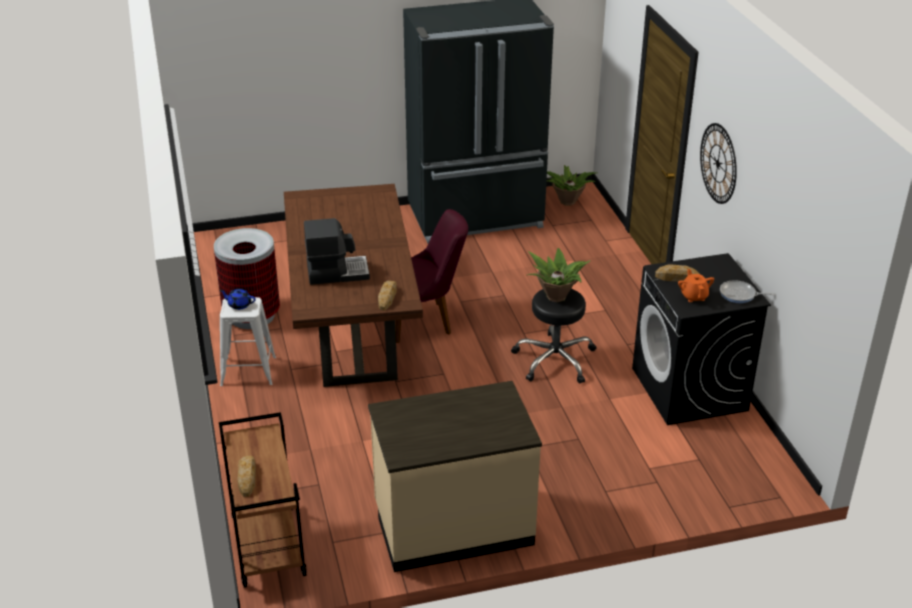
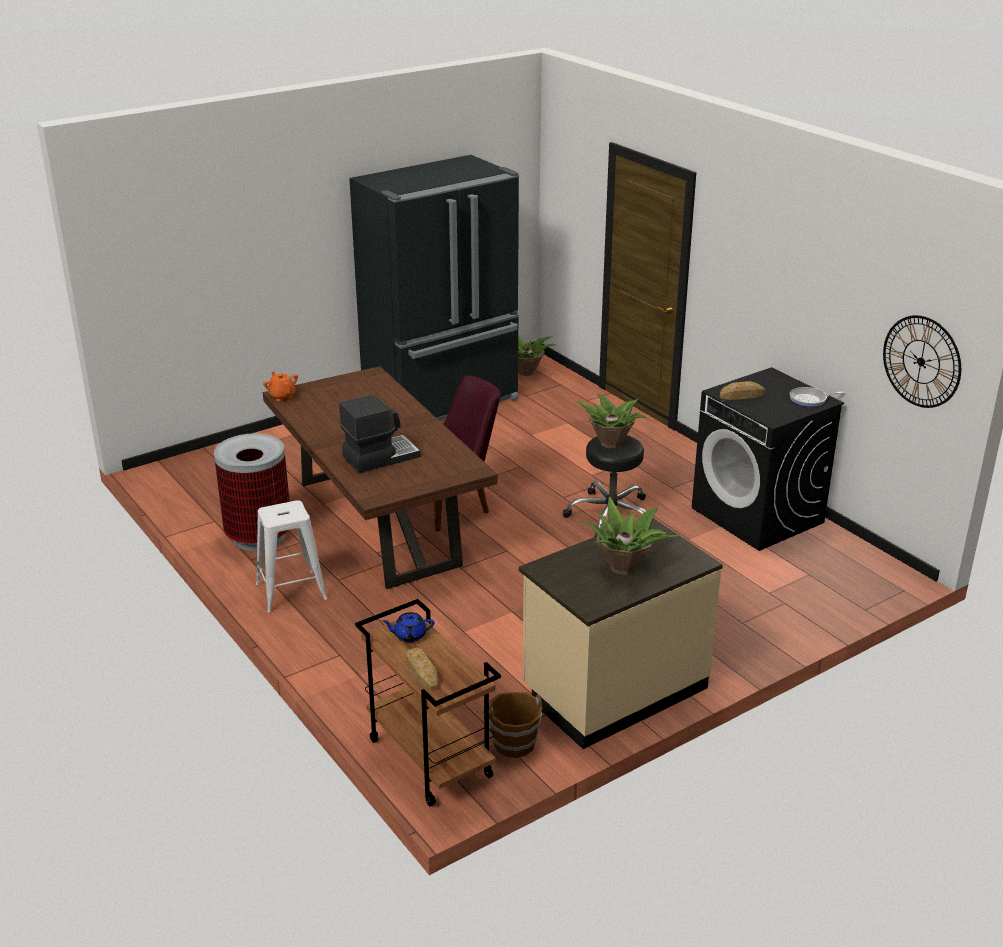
camera: 20 degrees left, 5 degrees down
blue teapot [220,288,256,310] -> blue teapot moved to [382,612,434,642]
bread [378,281,397,310] -> none
orange teapot [678,269,714,302] -> orange teapot moved to [263,371,298,401]
wall clock [700,123,737,204] -> wall clock moved to [883,315,961,408]
none -> brown bucket [483,692,543,758]
none -> potted plant [579,497,678,575]

